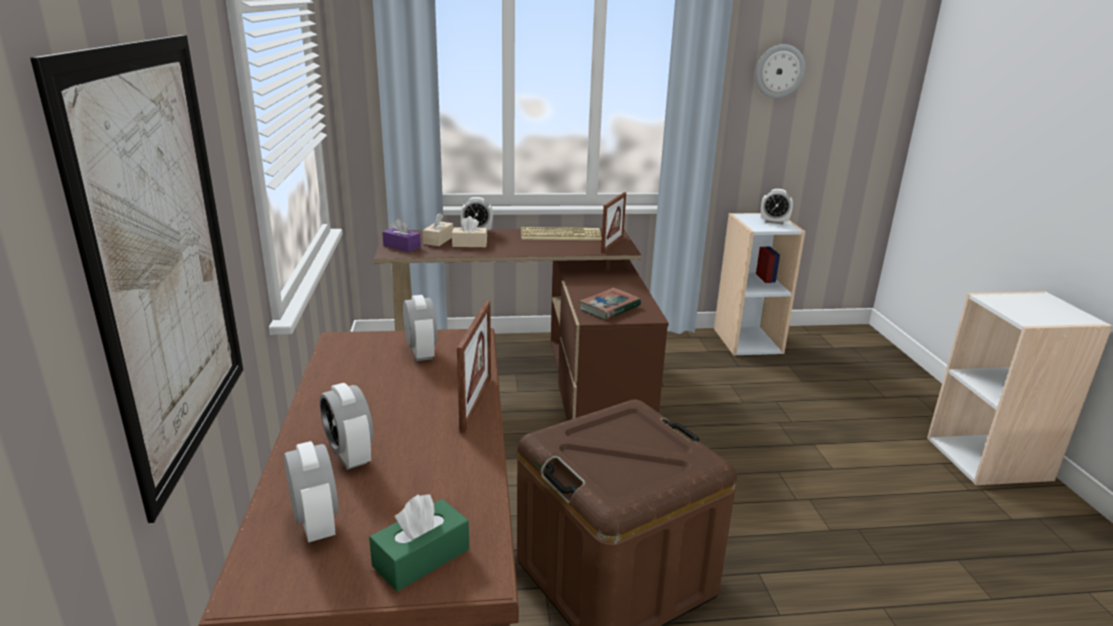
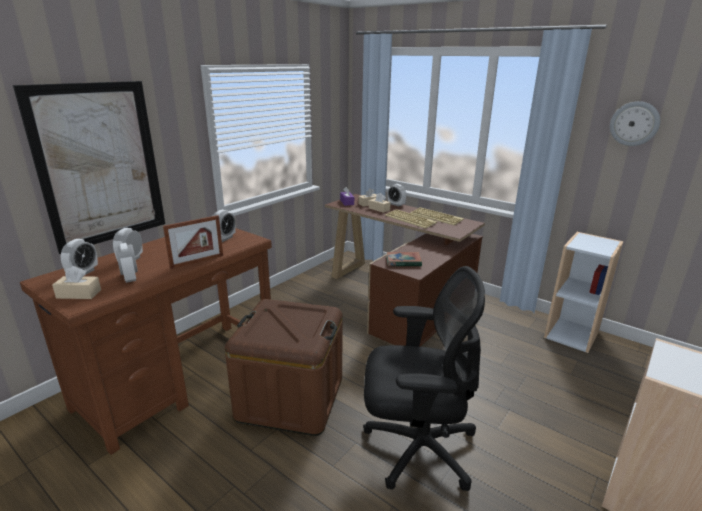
camera: 45 degrees right, 0 degrees up
green tissue box [369,494,469,592] -> beige tissue box [52,266,101,299]
picture frame [601,192,626,253] -> none
alarm clock [761,189,793,224] -> alarm clock moved to [115,243,138,283]
none -> black office chair [363,266,485,491]
none -> keyboard [385,209,437,229]

